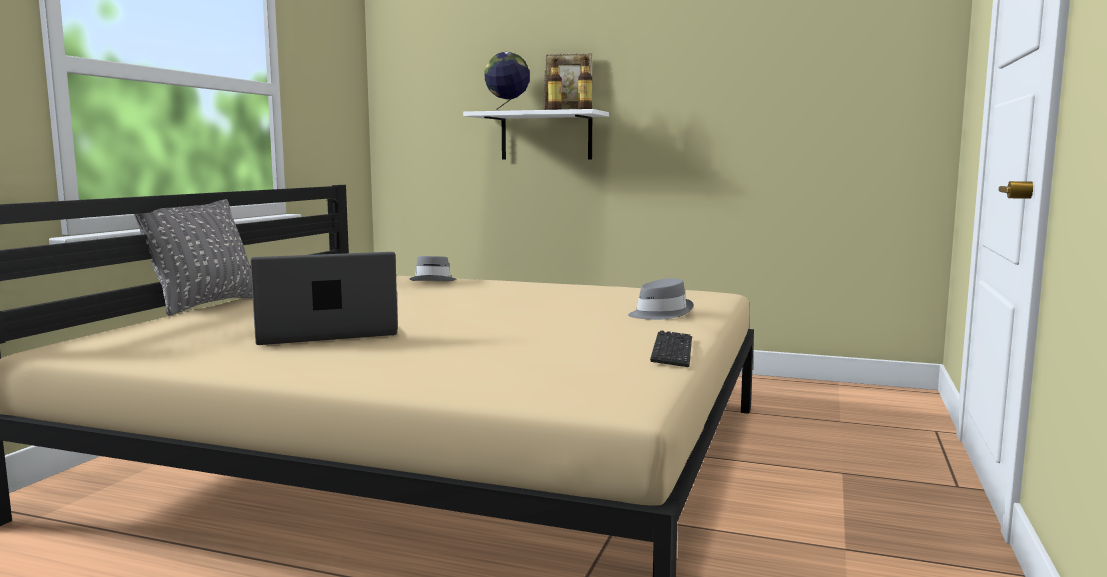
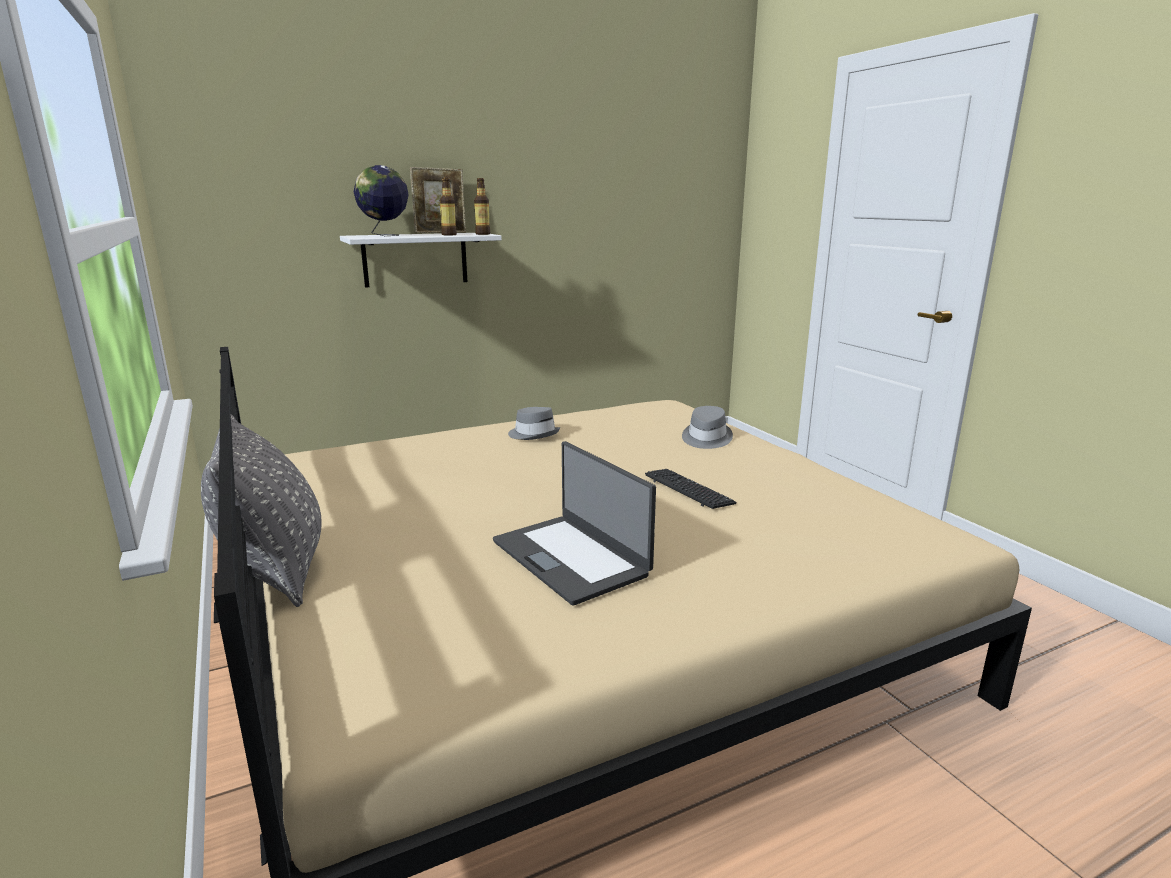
camera: 45 degrees left, 10 degrees up
laptop [250,252,398,345] -> laptop turned 60 degrees counterclockwise [493,441,656,606]
grey hat [410,256,456,281] -> grey hat moved to [508,407,560,440]
keyboard [650,331,692,367] -> keyboard moved to [645,469,736,509]

